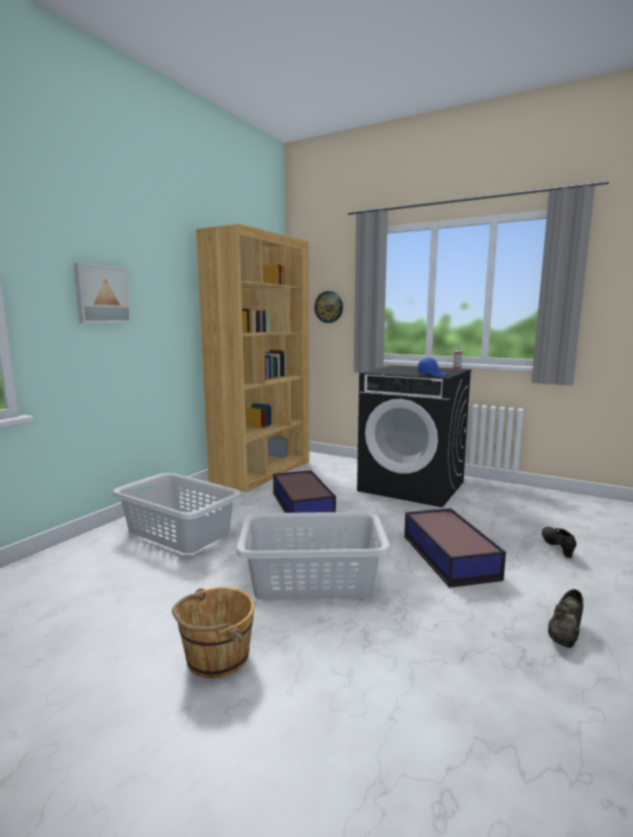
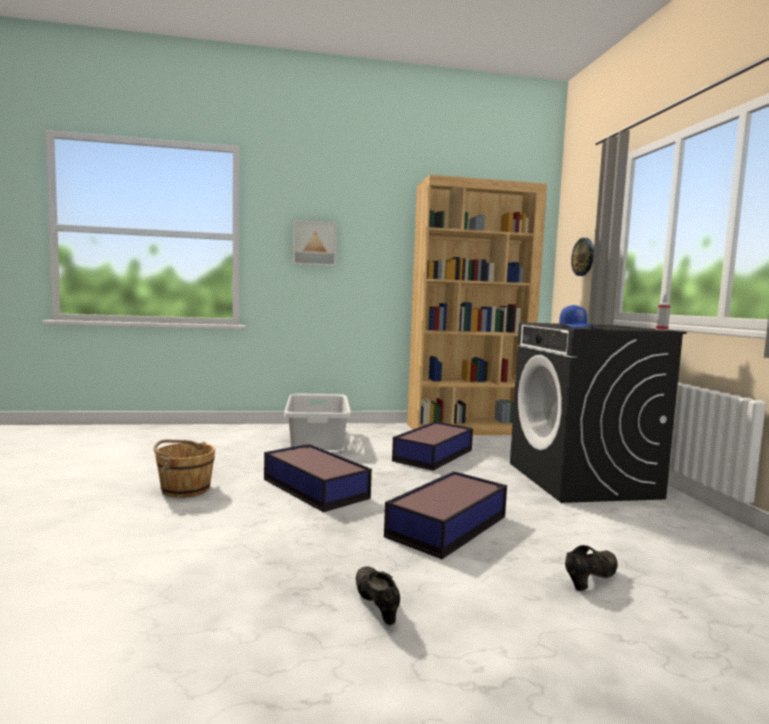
camera: 50 degrees right, 5 degrees down
grey laundry basket [236,512,391,600] -> storage box [264,444,372,512]
black shoe [548,589,583,648] -> black shoe turned 75 degrees clockwise [356,566,400,625]

